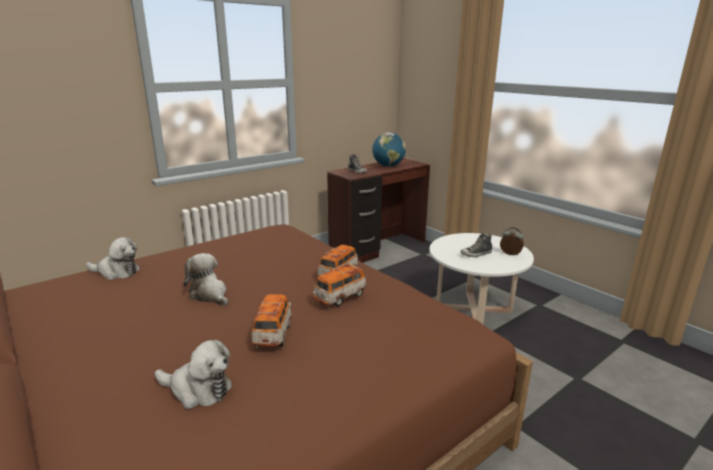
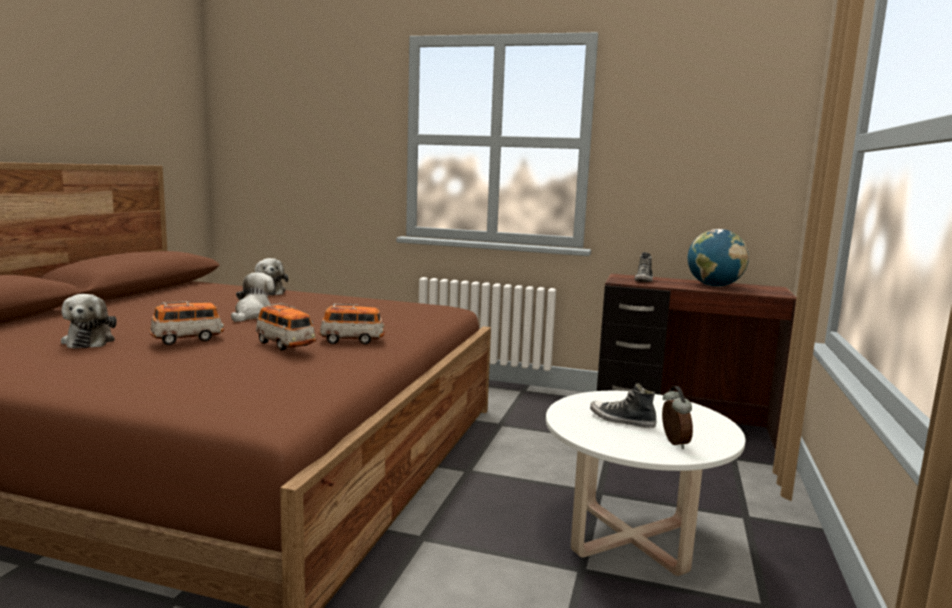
camera: 55 degrees right, 10 degrees down
toy car [313,263,367,306] -> toy car turned 150 degrees counterclockwise [256,303,316,351]

